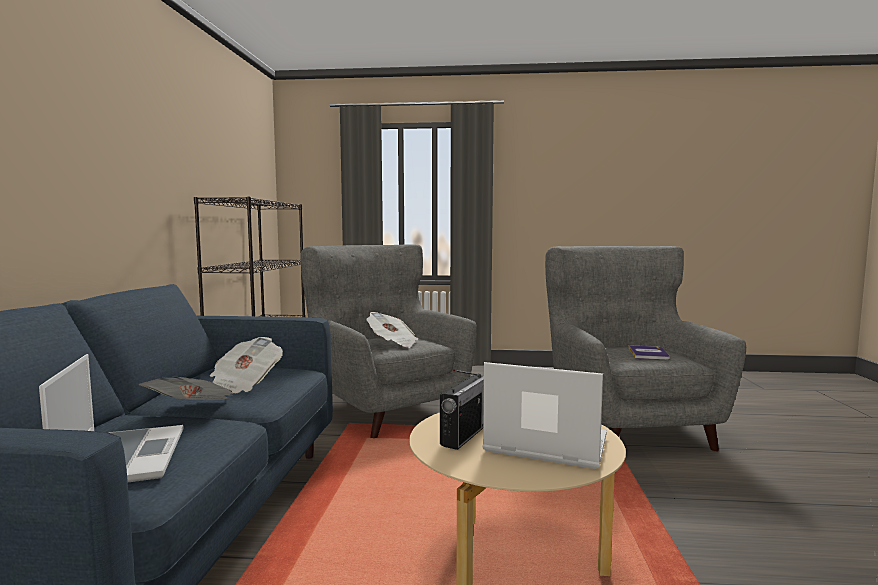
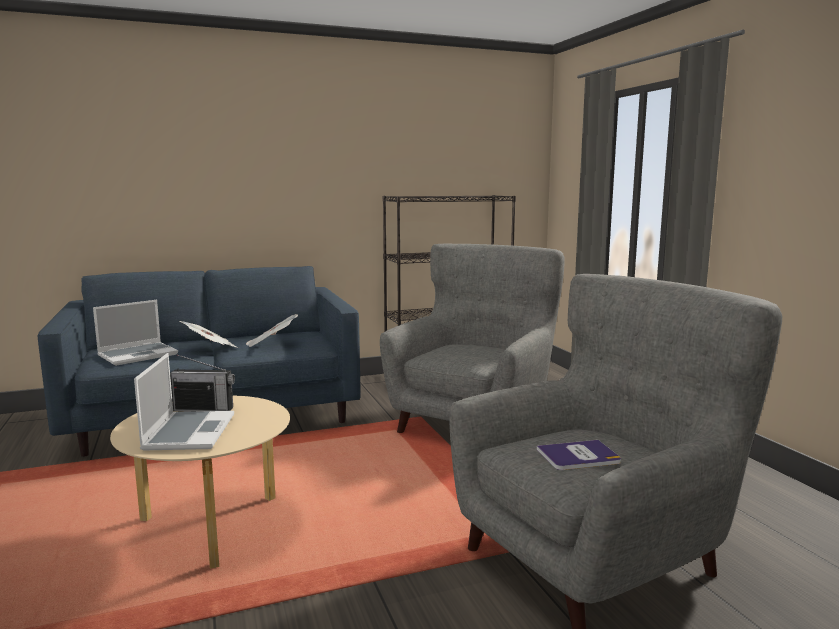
camera: 65 degrees right, 5 degrees up
newspaper [366,312,418,348] -> none

